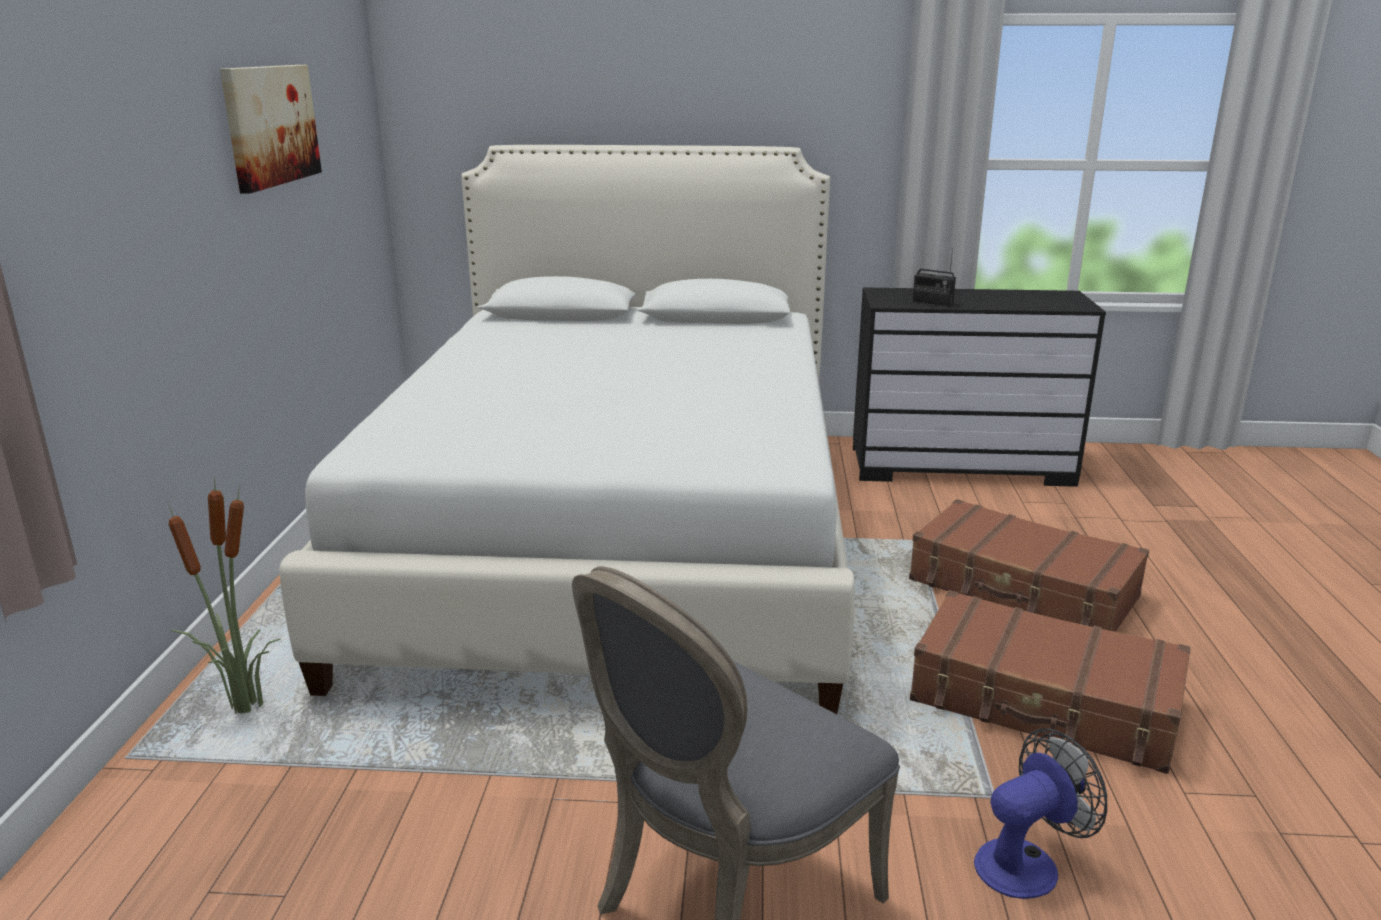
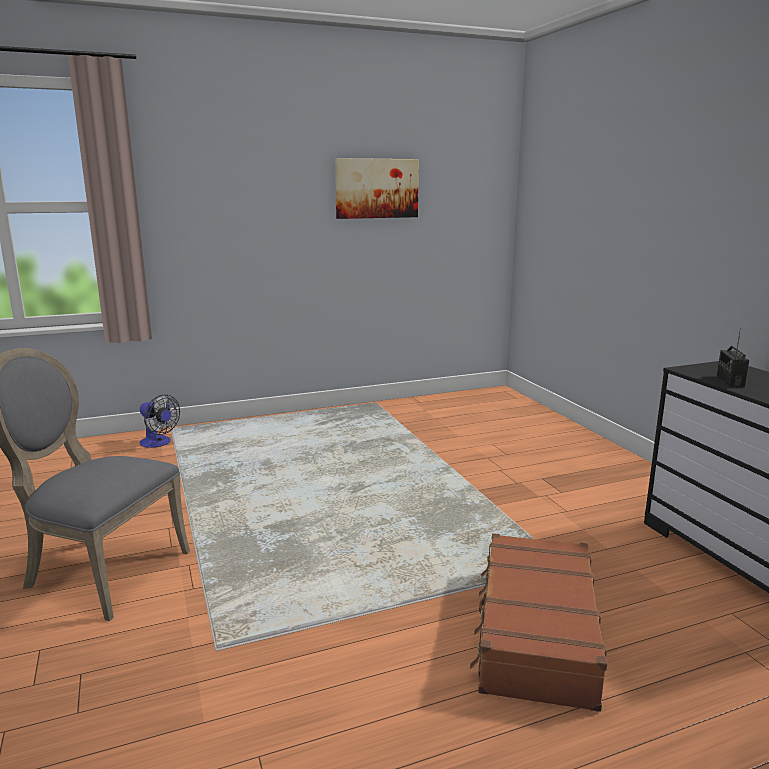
camera: 65 degrees right, 5 degrees down
potted plant [167,476,281,714] -> none
white bed [279,145,855,714] -> none
brown suitcase [910,590,1191,774] -> none
fan [974,728,1107,899] -> fan moved to [140,394,180,448]

